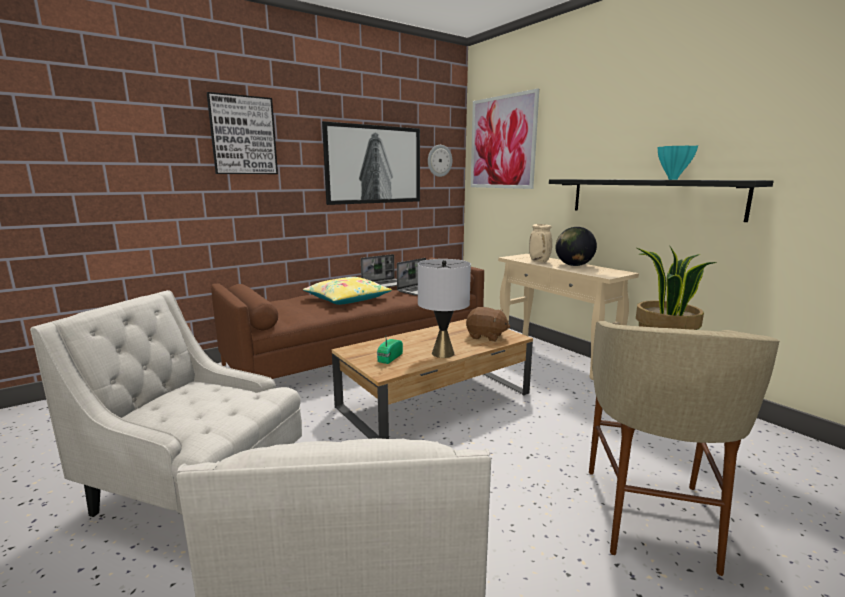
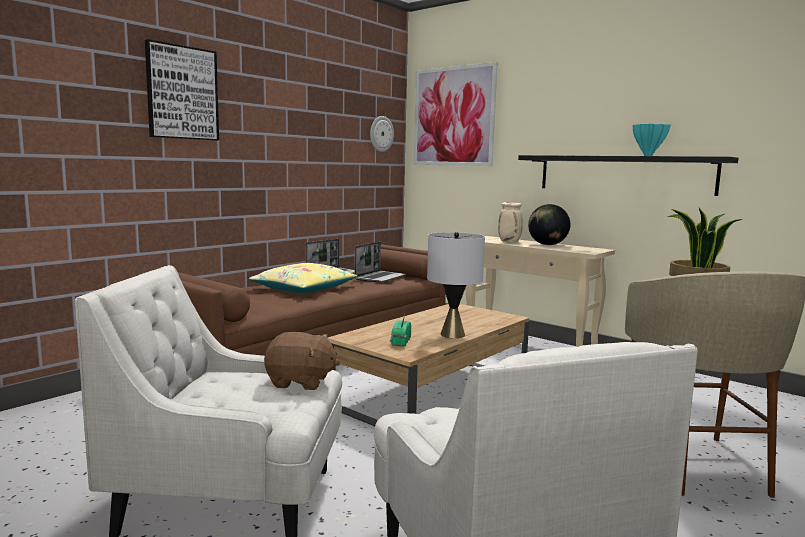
camera: 15 degrees left, 5 degrees down
picture [322,121,420,205] -> none
brown plush toy [466,307,510,341] -> brown plush toy moved to [264,332,340,390]

